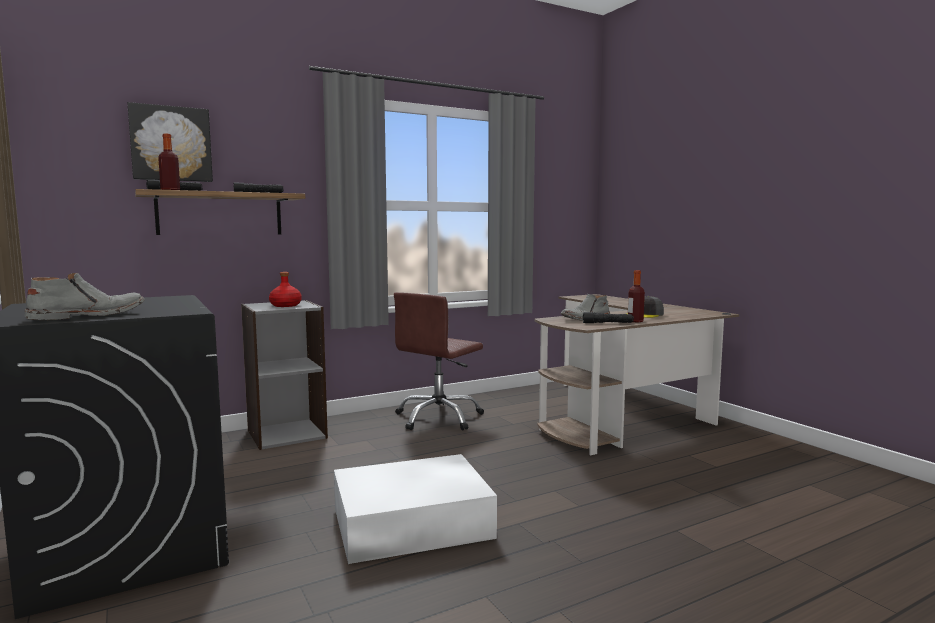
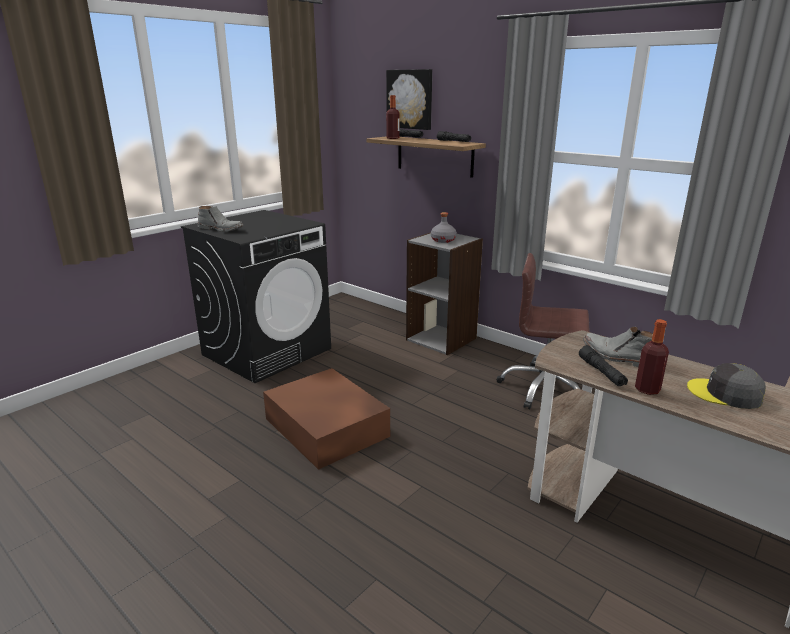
camera: 70 degrees right, 15 degrees up
red bottle [269,272,302,307] -> grey bottle [431,212,457,243]
white storage box [334,454,497,564] -> brown storage box [263,368,390,470]

